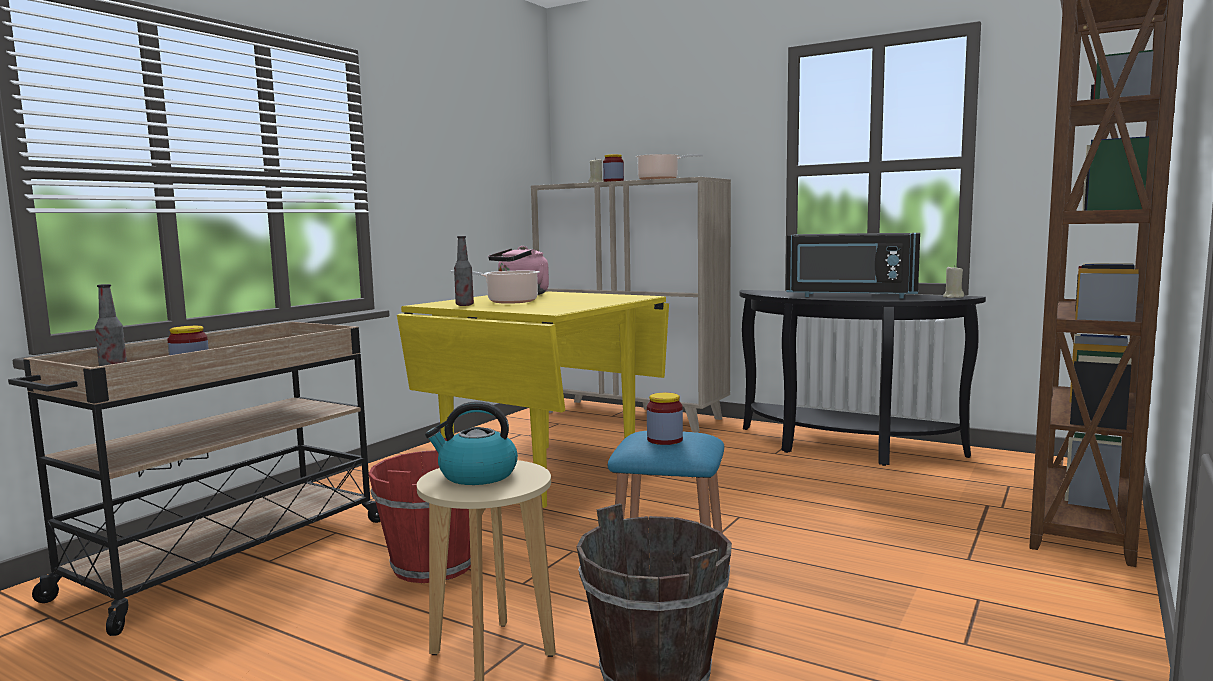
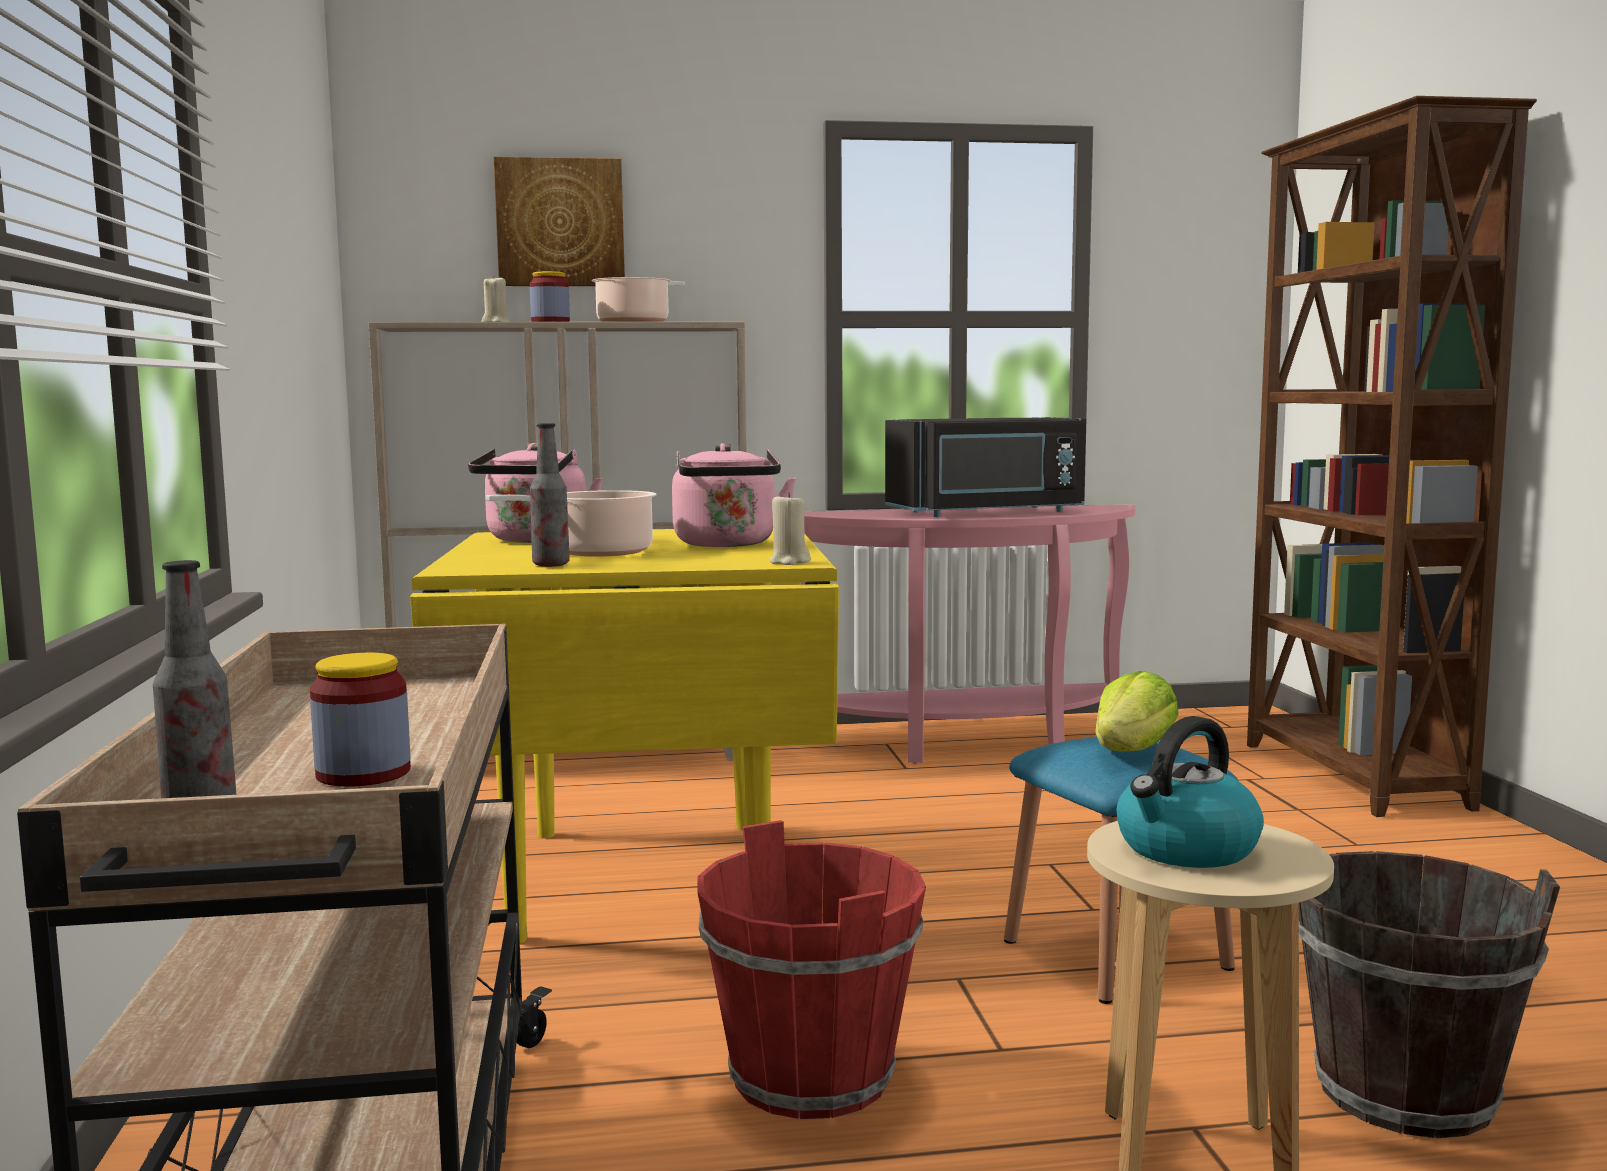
camera: 40 degrees left, 0 degrees up
jar [647,393,683,445] -> lettuce [1095,671,1179,752]
black console table [739,290,986,466] -> pink console table [800,505,1135,764]
beige candle [943,265,964,298] -> beige candle moved to [770,492,811,565]
none -> picture [494,157,625,286]
none -> pink kettle [672,443,796,547]

